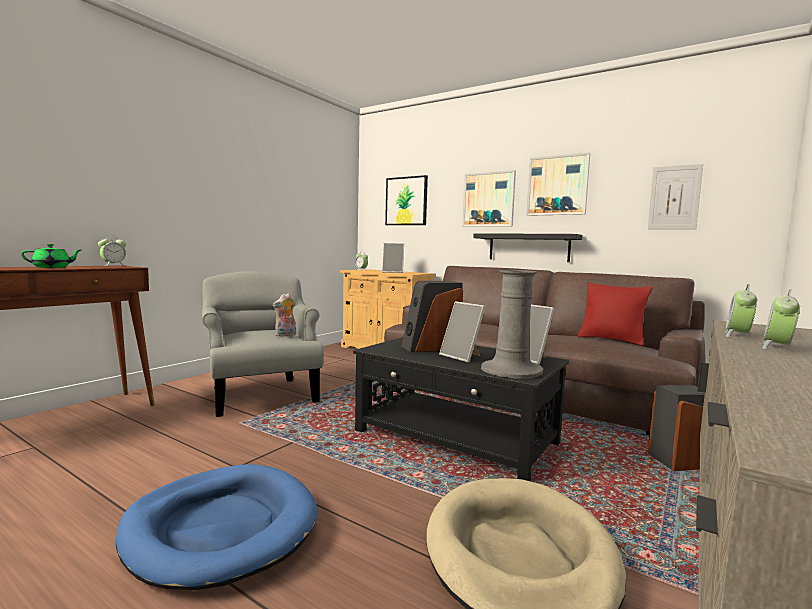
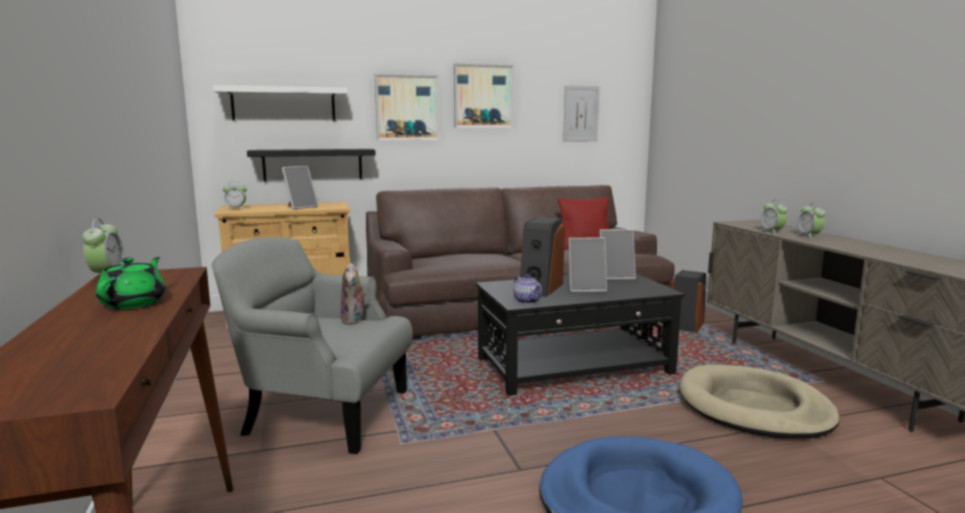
camera: 50 degrees left, 5 degrees up
picture [385,175,428,225] -> white shelf [213,85,348,121]
black shelf [473,233,582,262] -> black shelf moved to [247,149,376,181]
grey vase [481,270,543,379] -> none
none -> teapot [513,274,542,304]

